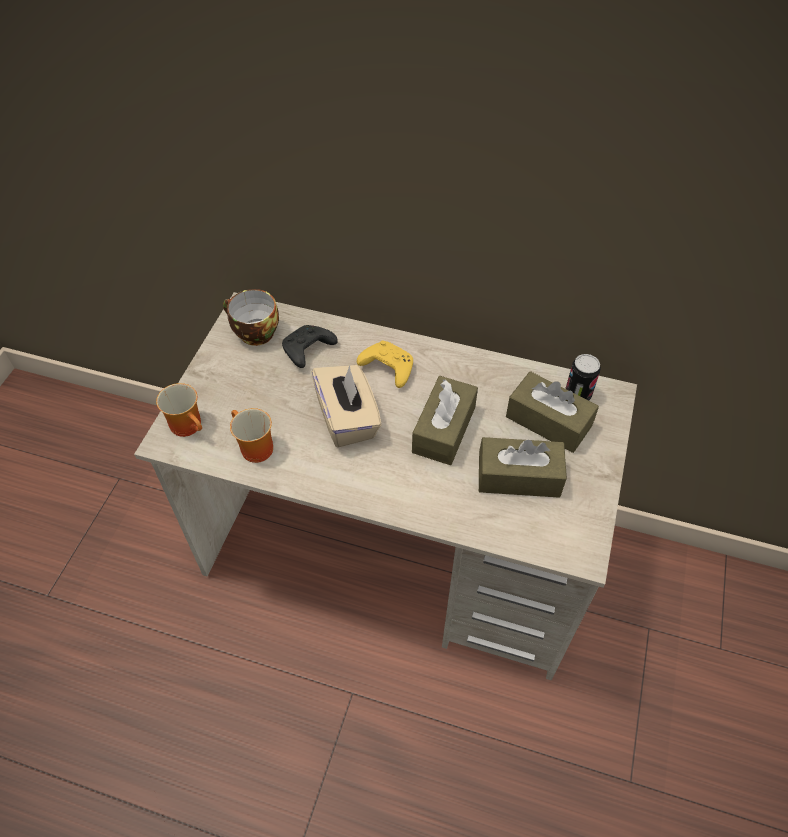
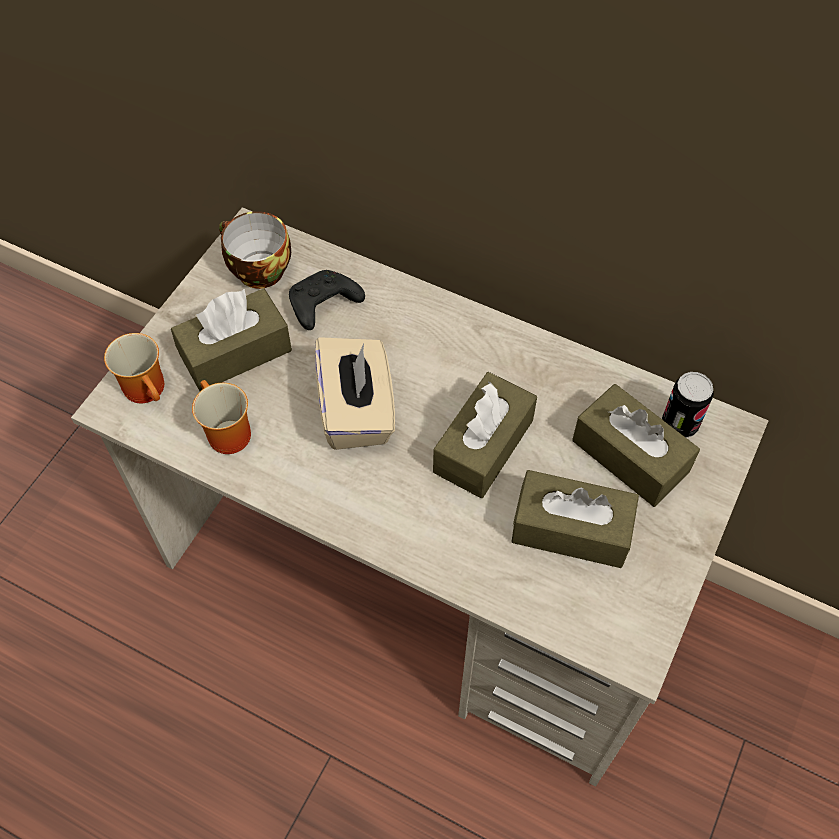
camera: 10 degrees right, 5 degrees up
yellow game controller [357,340,413,388] -> none
none -> brown tissue box [171,288,292,391]

